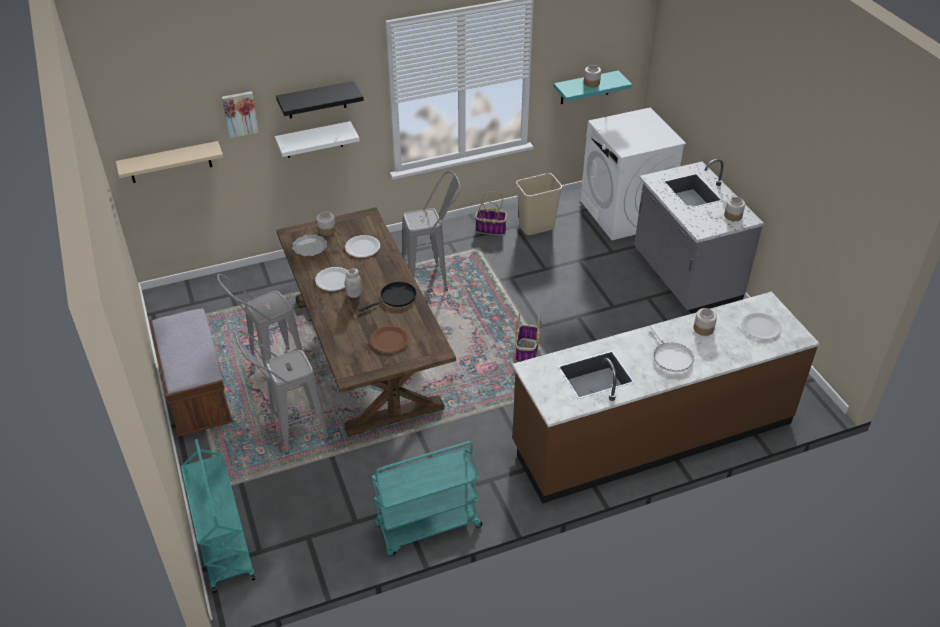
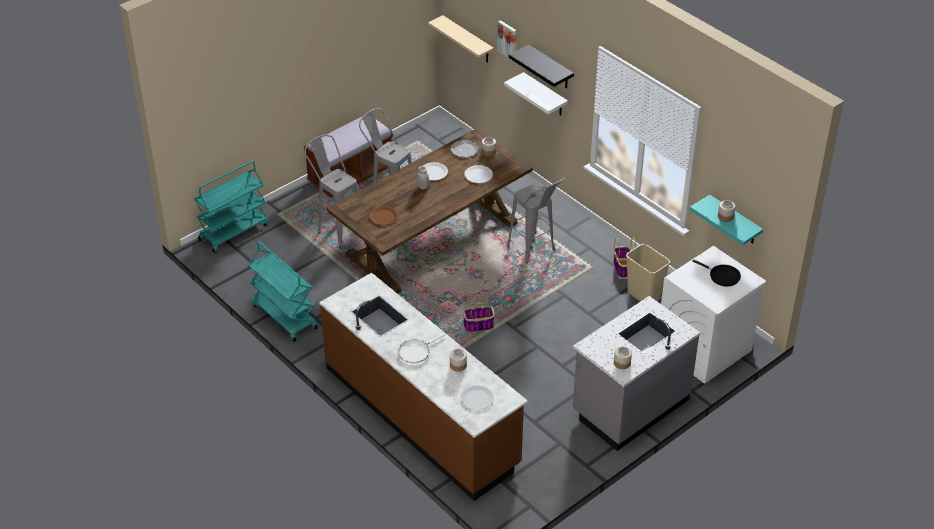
camera: 70 degrees right, 0 degrees up
black frying pan [359,282,416,312] -> black frying pan moved to [692,259,741,286]

